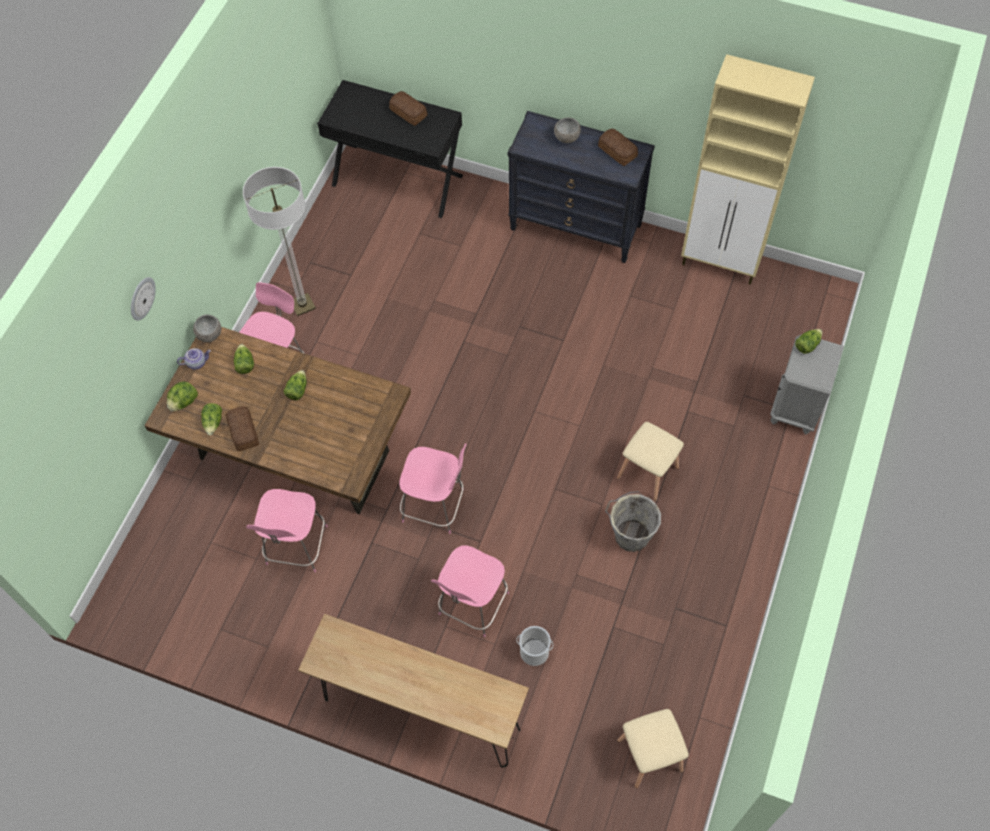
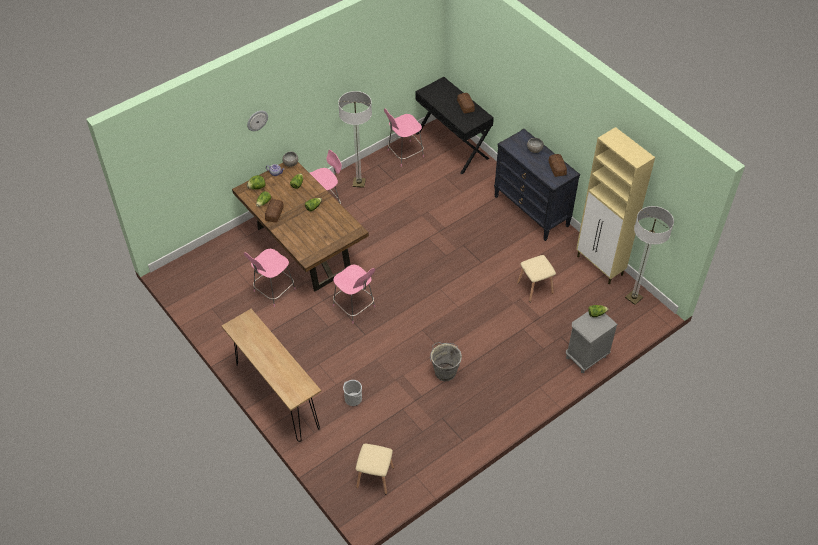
camera: 30 degrees right, 10 degrees down
pink chair [431,545,509,637] -> pink chair moved to [384,109,424,167]
beige stool [617,422,684,501] -> beige stool moved to [517,255,556,302]
none -> floor lamp [625,206,674,305]

